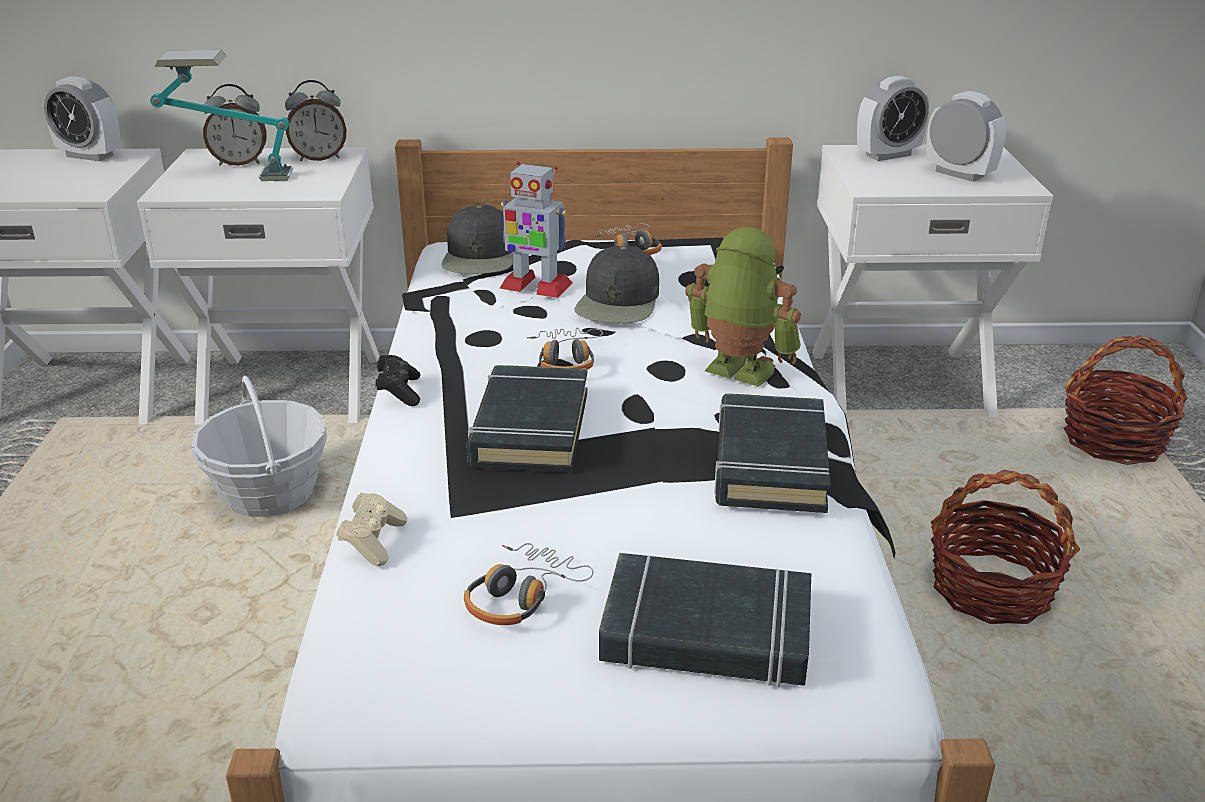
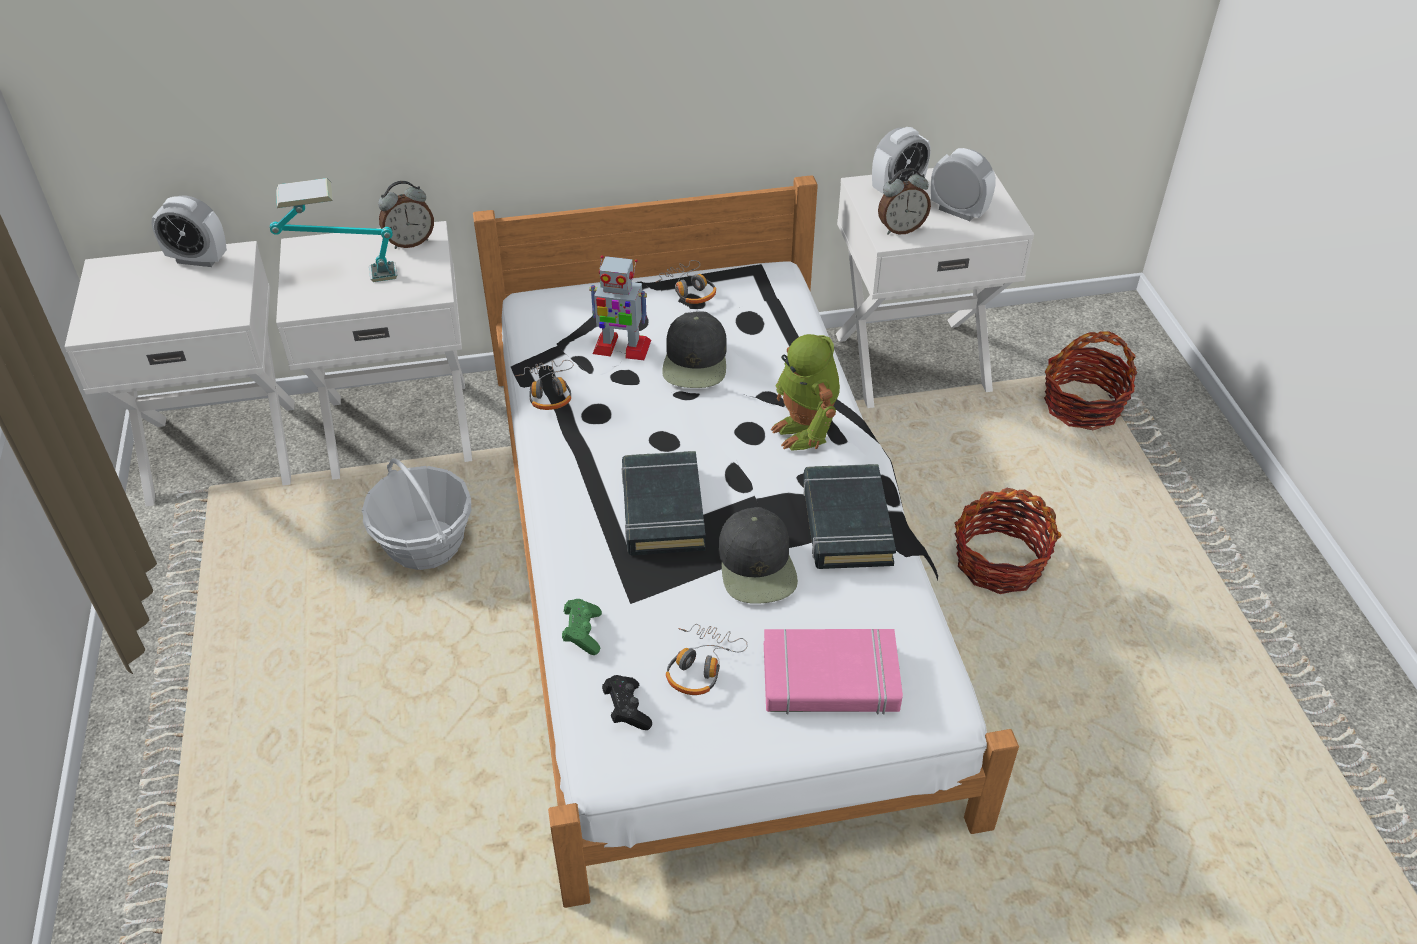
camera: 10 degrees left, 15 degrees up
alarm clock [203,84,267,166] -> alarm clock moved to [878,168,931,235]
beige game controller [337,493,407,566] -> green game controller [562,599,602,655]
black game controller [375,355,420,406] -> black game controller moved to [602,675,652,730]
black cap [442,205,513,274] -> black cap moved to [719,507,798,604]
headphones [527,328,603,370] -> headphones moved to [515,360,573,410]
black book [599,553,811,687] -> pink book [764,629,903,715]
toy robot [685,227,801,387] -> toy robot turned 135 degrees counterclockwise [771,334,840,451]

